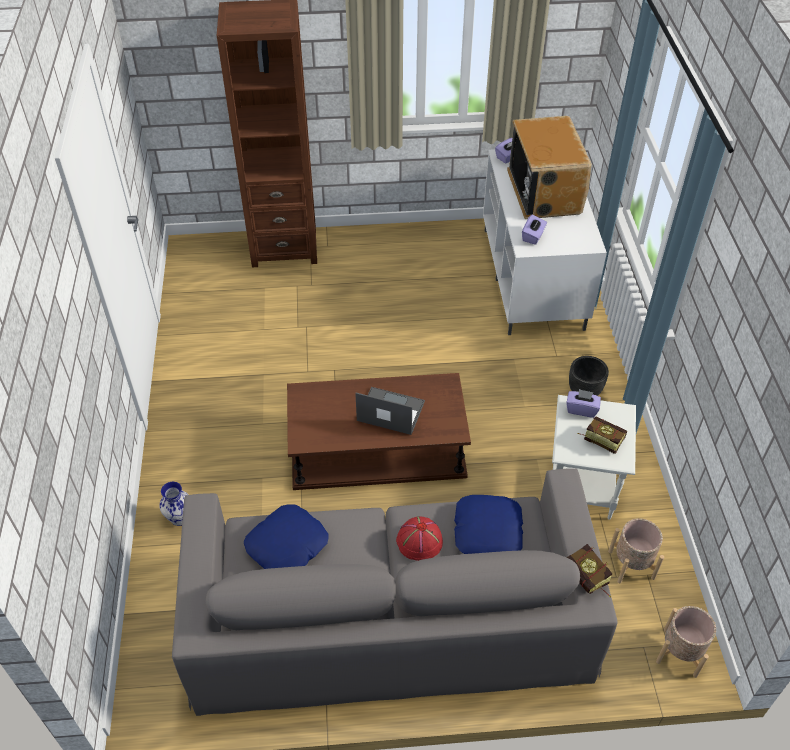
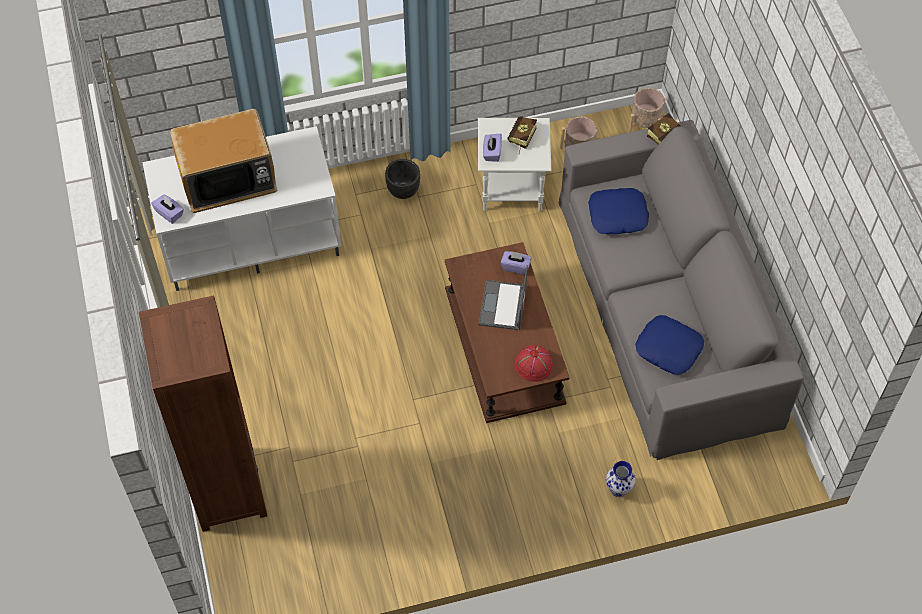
camera: 100 degrees left, 10 degrees up
red hat [396,516,443,561] -> red hat moved to [515,345,553,382]
purple tissue box [522,214,547,245] -> purple tissue box moved to [501,251,531,275]

